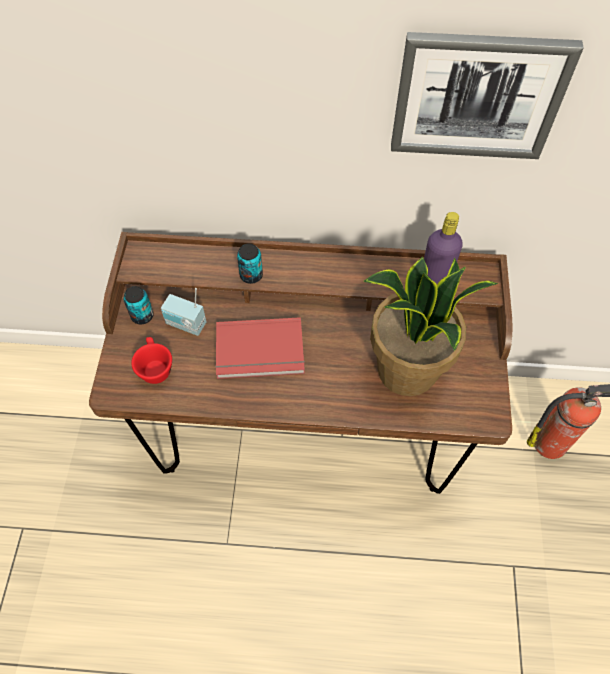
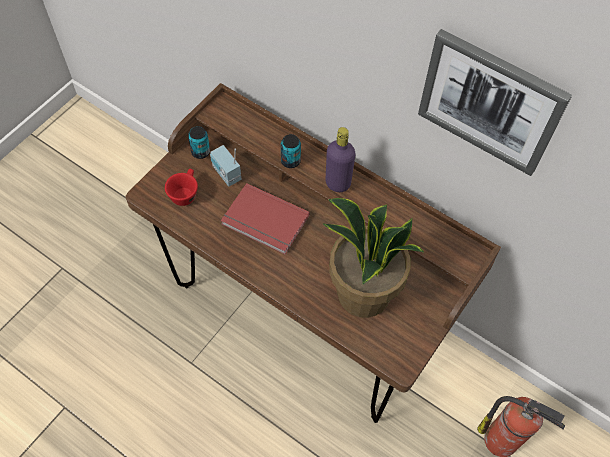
camera: 30 degrees right, 0 degrees up
purple bottle [424,212,463,284] -> purple bottle moved to [326,127,356,192]

